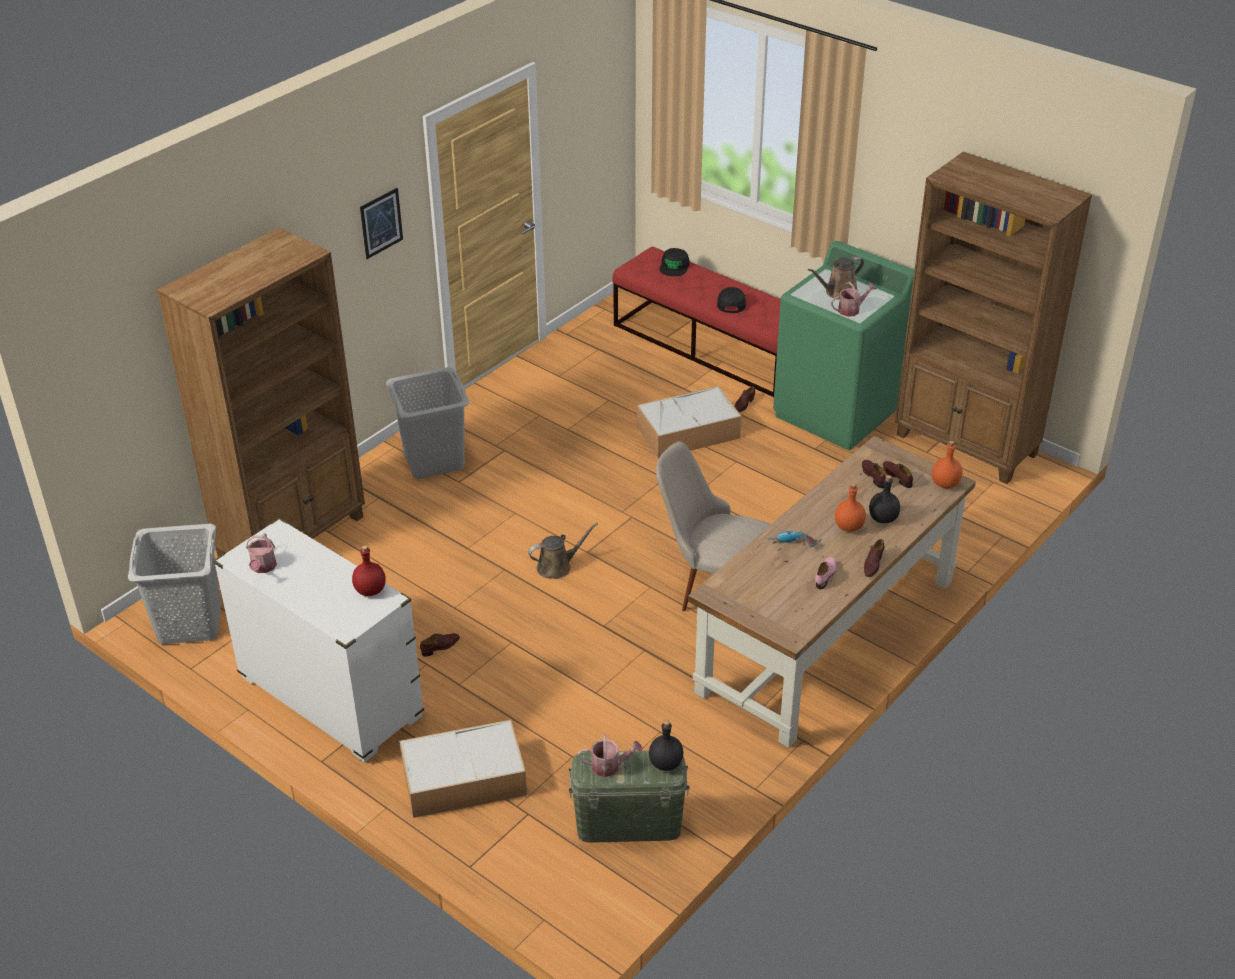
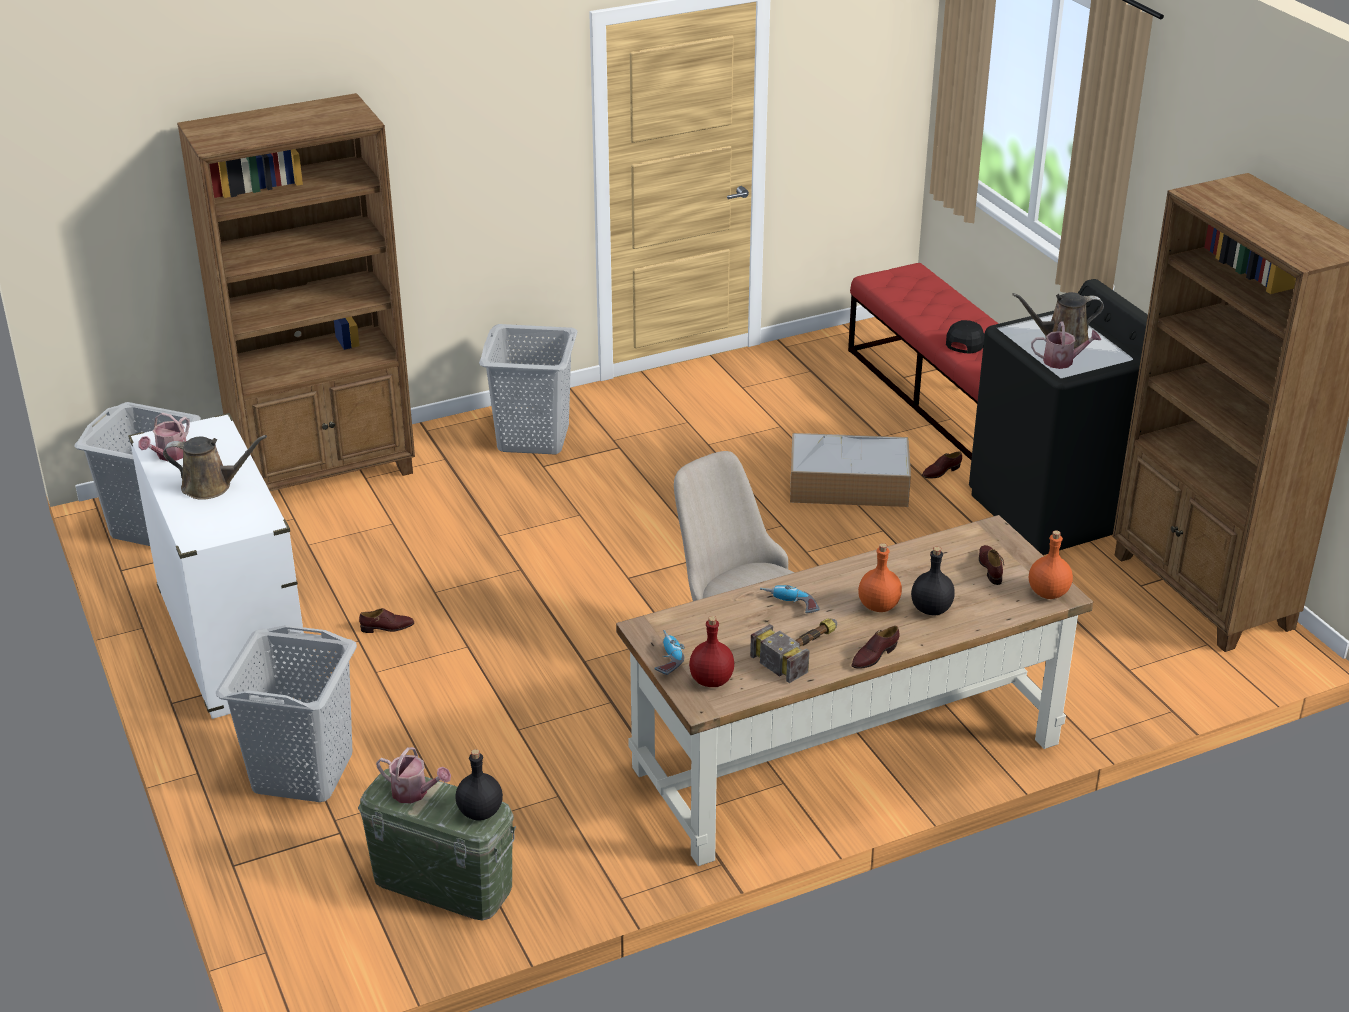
camera: 25 degrees right, 5 degrees down
red bottle [352,545,386,596] -> red bottle moved to [689,616,734,687]
picture [360,188,403,259] -> none
storage box [399,720,527,818] -> grey laundry basket [216,625,357,802]
brown watering can [528,523,598,579] -> brown watering can moved to [163,435,267,500]
black cap [659,248,689,276] -> none
green washing machine [773,241,914,450] -> black washing machine [969,279,1148,555]
pink shoe [815,557,836,589] -> hammer [750,618,837,683]
brown shoe [862,460,886,488] -> none
none -> power drill [655,630,684,675]

